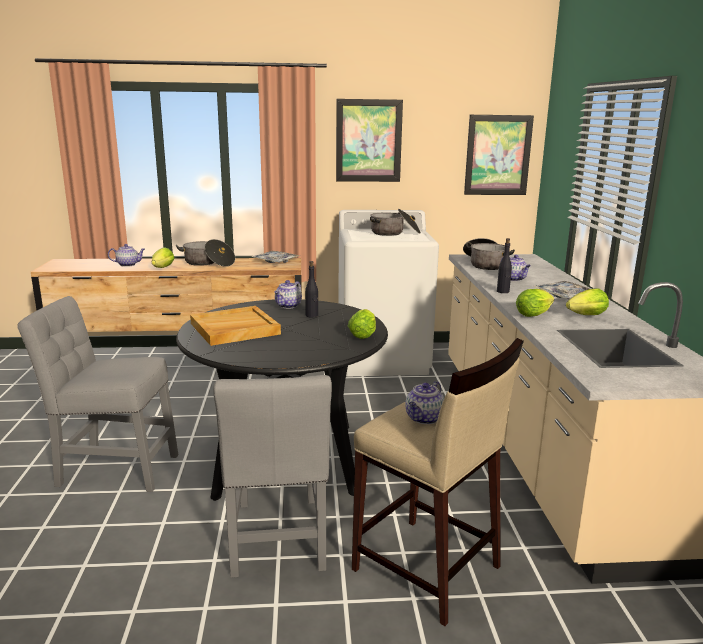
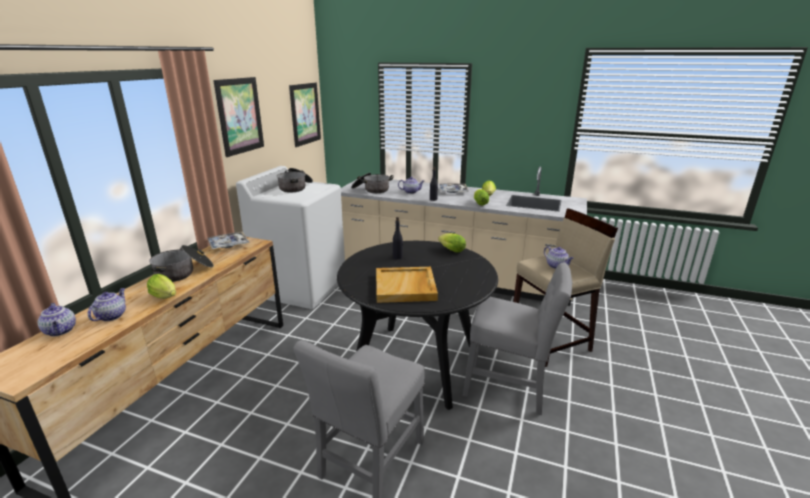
camera: 65 degrees left, 5 degrees up
teapot [274,280,302,308] -> teapot moved to [38,303,76,336]

